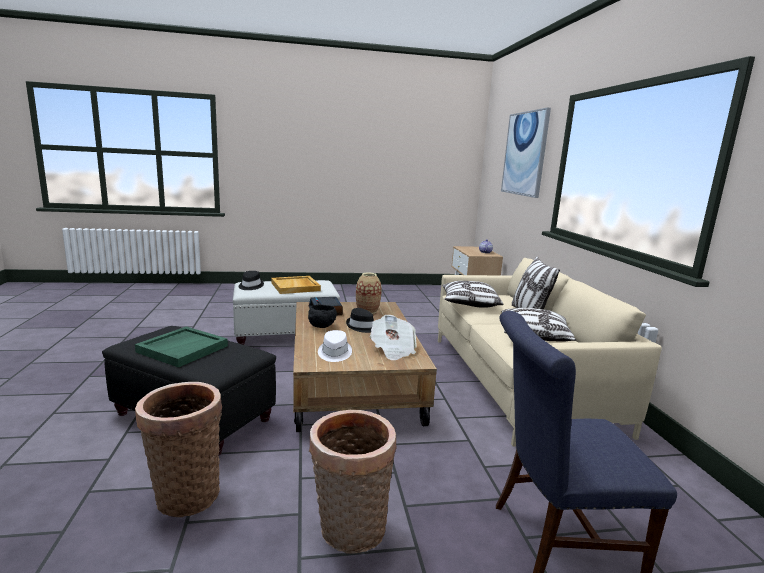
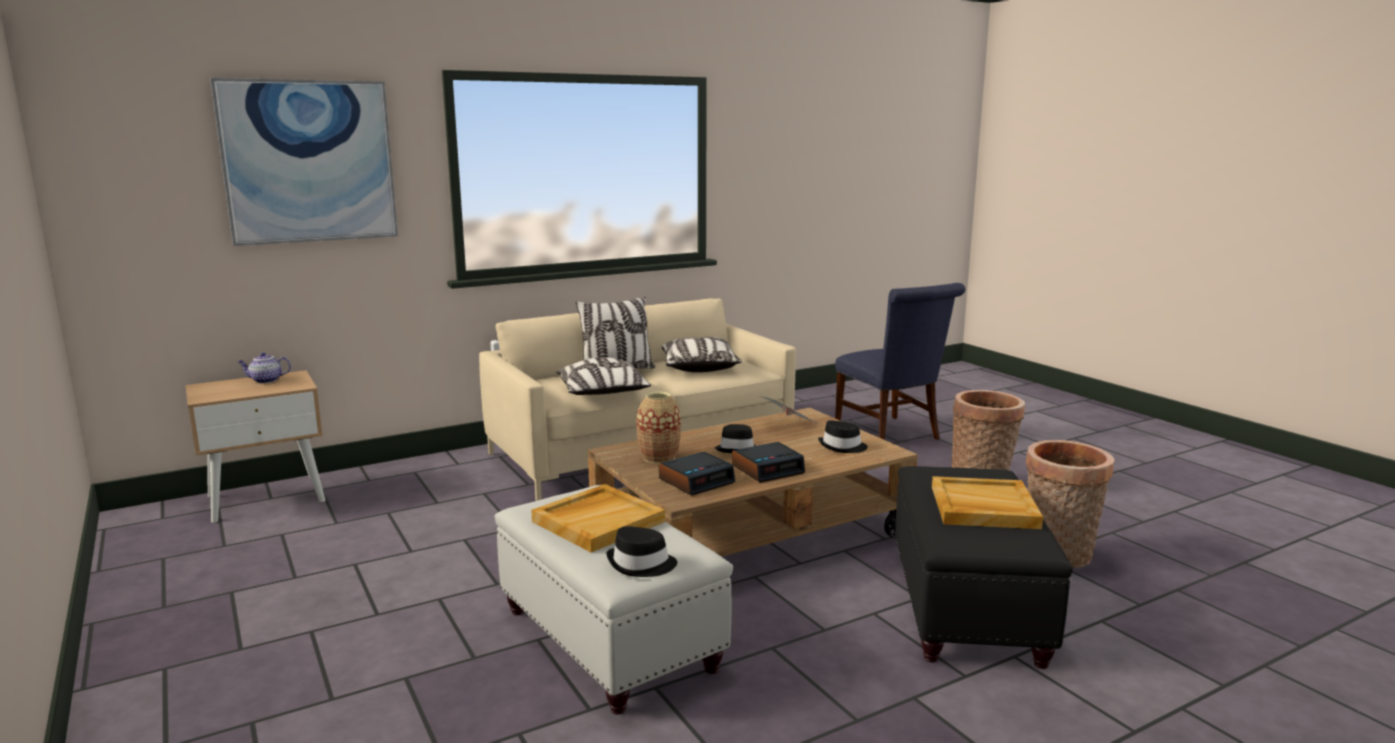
camera: 110 degrees left, 0 degrees up
green tray [135,327,228,368] -> beige tray [932,476,1043,529]
black bowl [308,304,337,328] -> alarm clock [732,442,805,483]
white hat [318,330,352,362] -> black hat [818,420,868,453]

